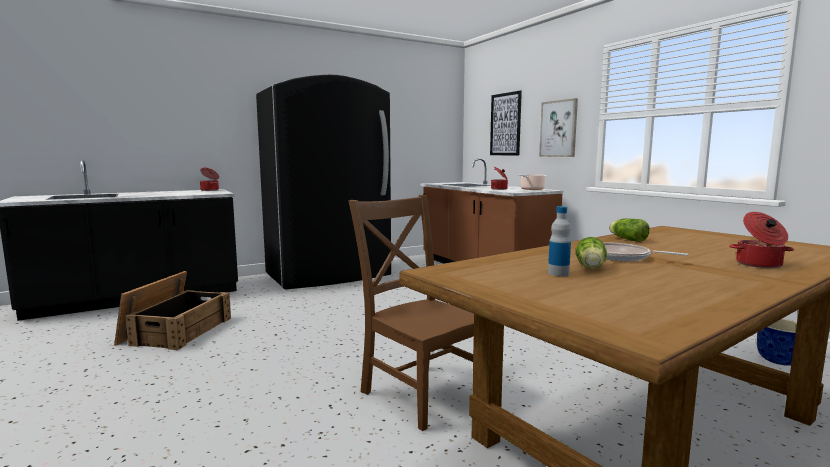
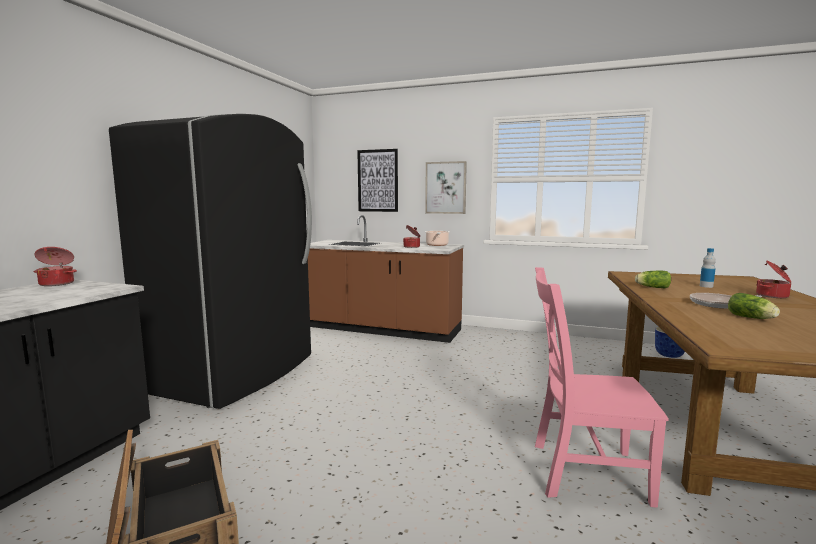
camera: 40 degrees left, 0 degrees up
brown chair [348,195,474,431] -> pink chair [535,267,669,508]
bottle [548,206,571,276] -> bottle moved to [700,248,716,288]

